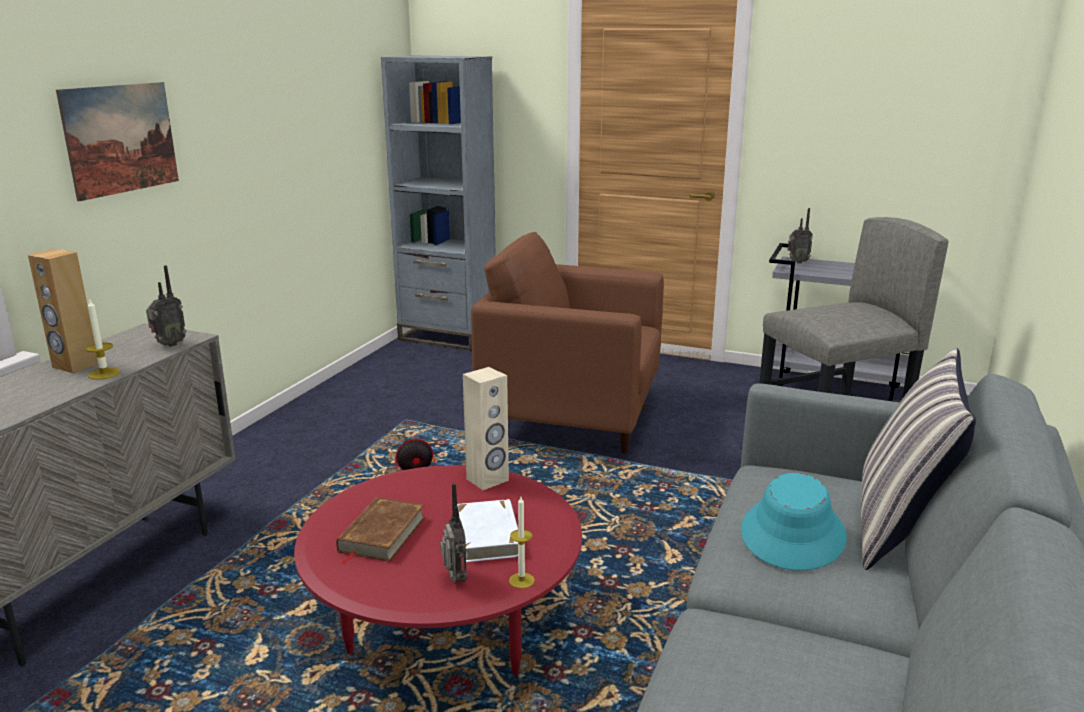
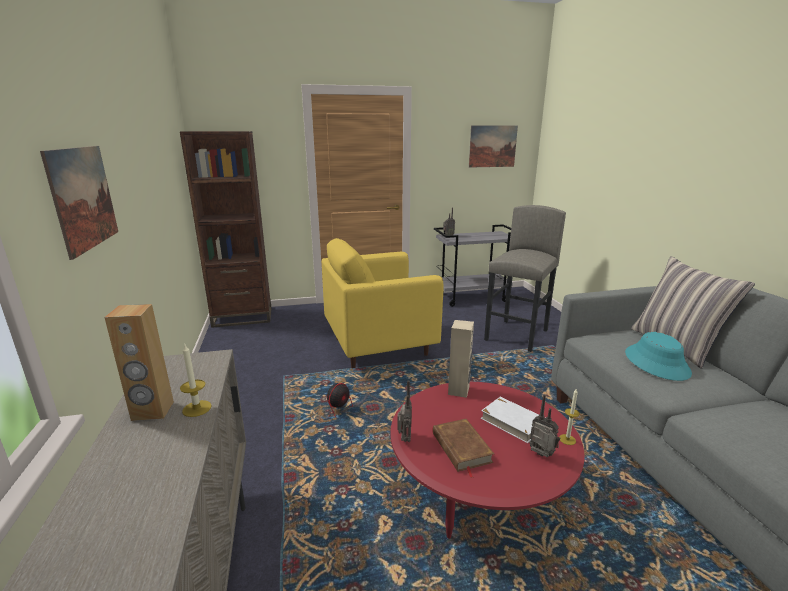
camera: 35 degrees left, 0 degrees up
radio [146,265,186,347] -> radio moved to [397,380,412,442]
grey bookcase [381,56,496,351] -> brown bookcase [180,131,271,328]
brown armchair [471,232,664,454] -> yellow armchair [322,238,444,368]
none -> picture [469,126,518,168]

